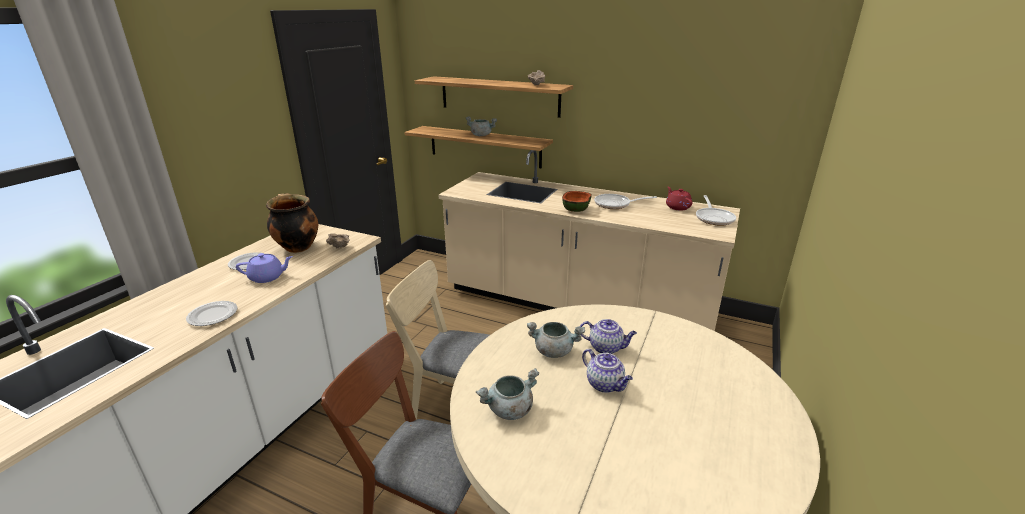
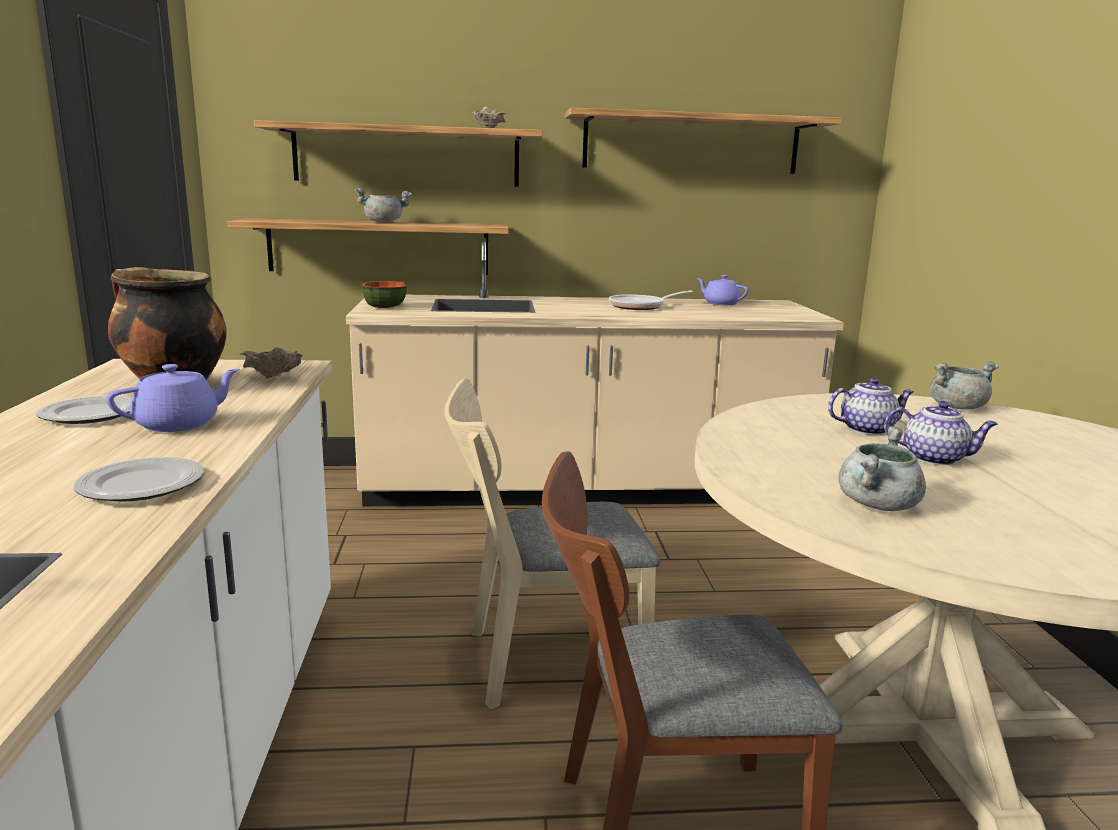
camera: 30 degrees left, 10 degrees down
grey cooking pot [527,322,585,358] -> grey cooking pot moved to [929,361,999,410]
bowl [562,191,592,212] -> bowl moved to [361,281,407,308]
red teapot [666,187,692,211] -> purple teapot [697,275,749,305]
frying pan [696,195,736,226] -> none
none -> shelf [565,108,842,174]

